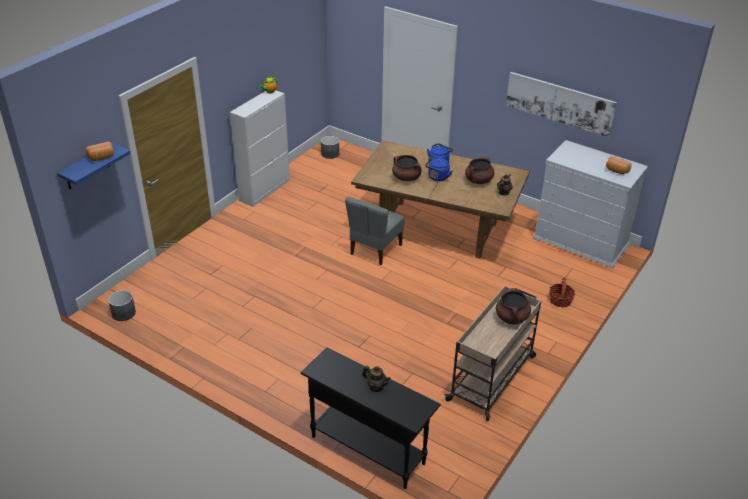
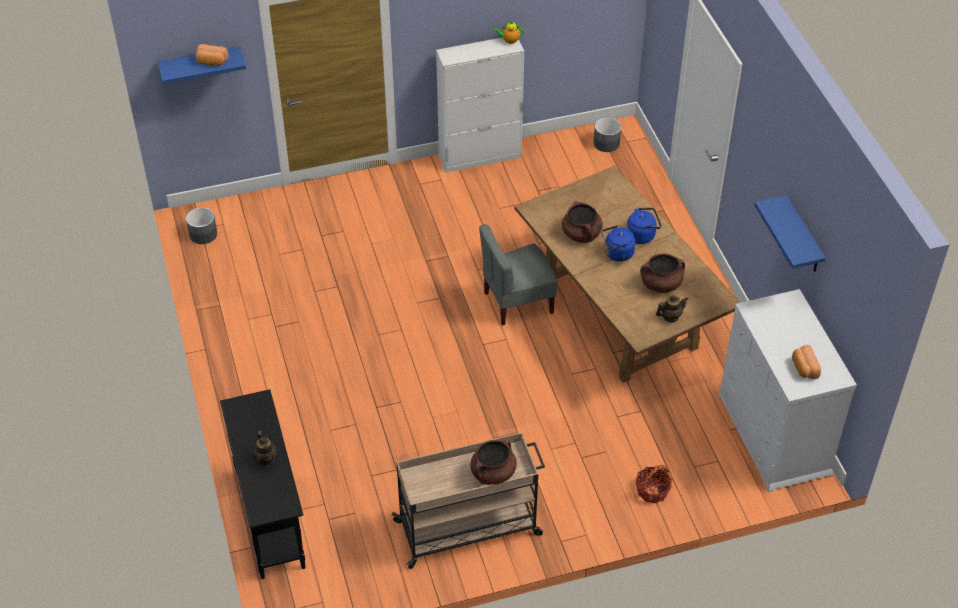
camera: 40 degrees right, 10 degrees up
picture [506,72,617,137] -> blue shelf [754,195,826,272]

